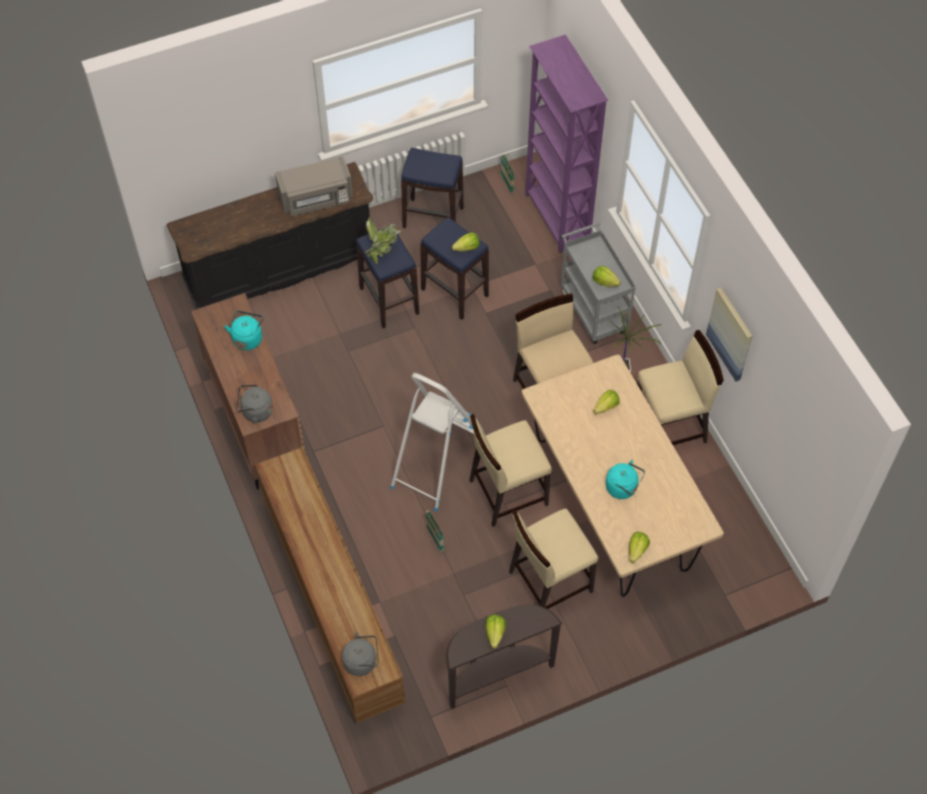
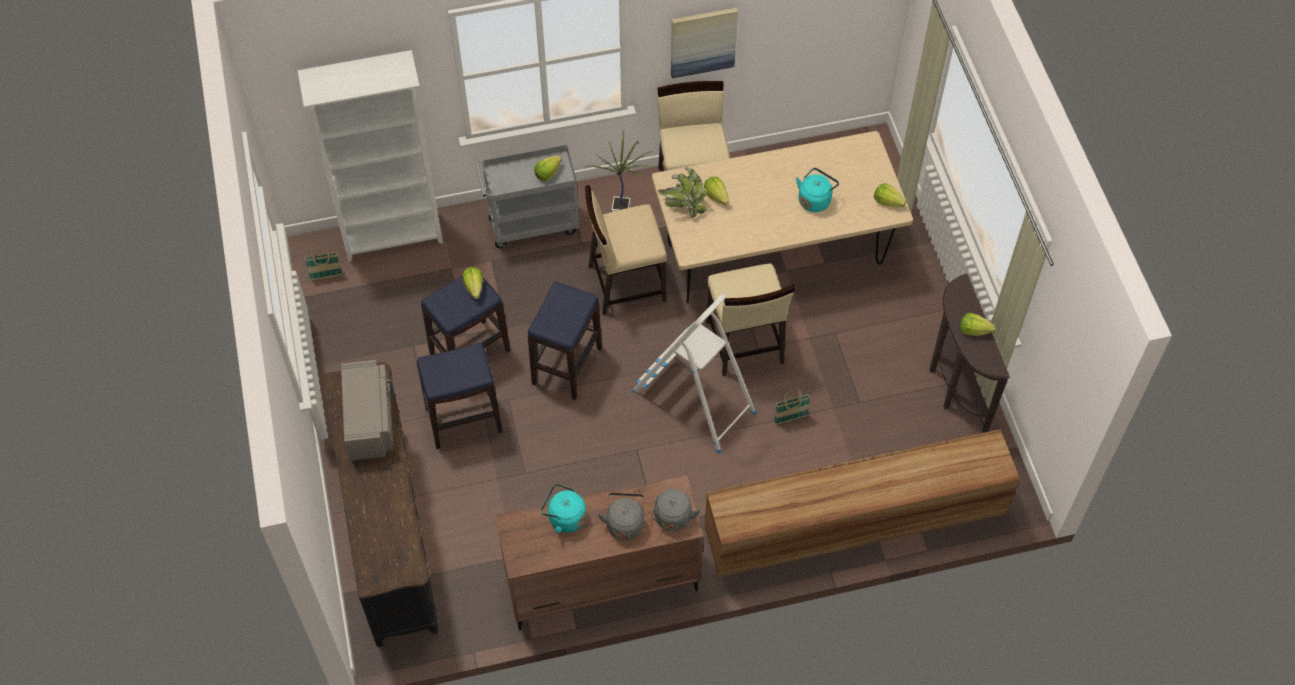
camera: 80 degrees left, 0 degrees up
grey kettle [342,632,379,676] -> grey kettle moved to [598,493,644,540]
potted plant [365,217,401,264] -> potted plant moved to [658,167,708,218]
stool [401,148,464,228] -> stool moved to [528,282,602,400]
beige chair [509,509,598,609] -> none
purple bookcase [525,35,608,253] -> white bookcase [298,50,443,261]

